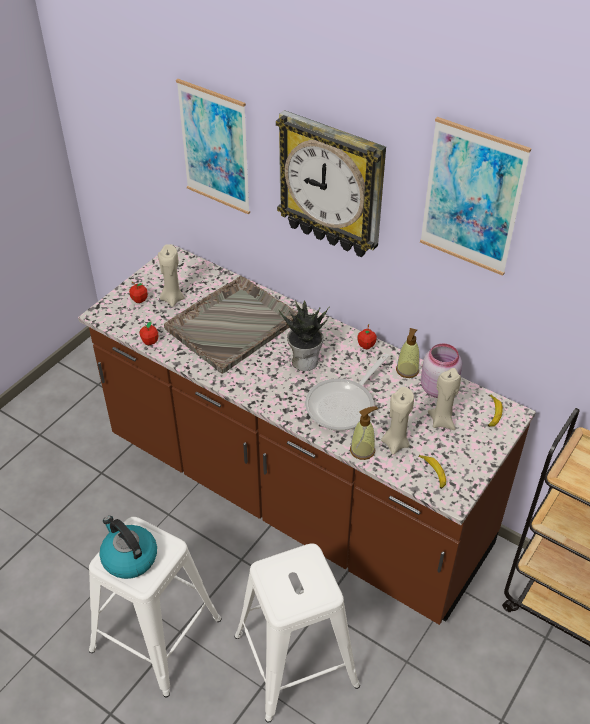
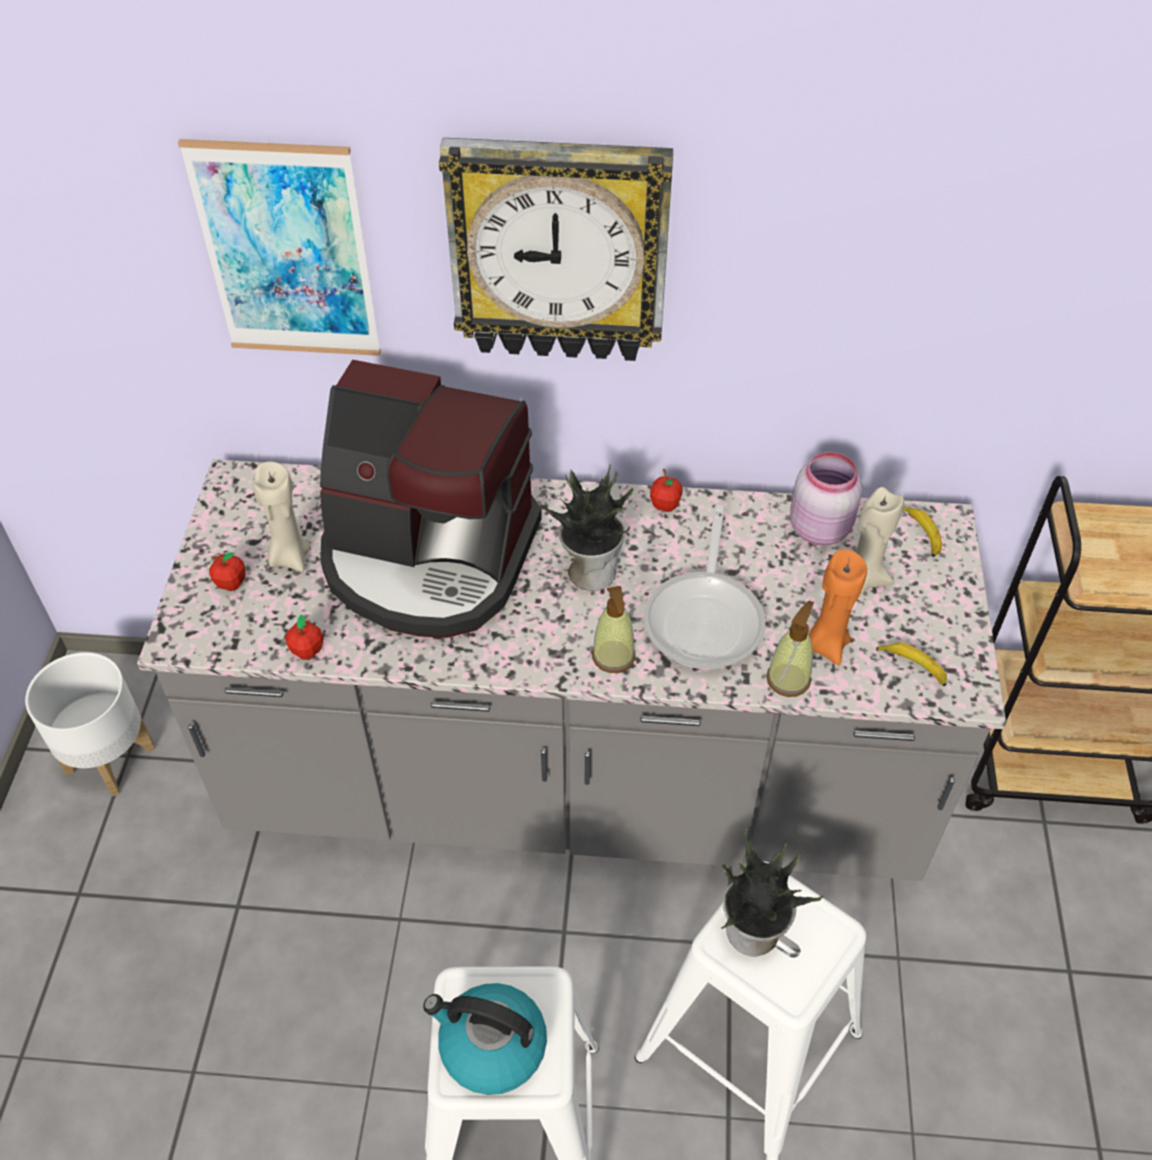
camera: 30 degrees left, 5 degrees up
brown counter [78,244,536,625] -> grey counter [137,459,1006,881]
grey tray [164,276,298,374] -> coffee machine [320,360,542,638]
beige candle [381,387,414,455] -> orange candle [809,549,867,665]
soap dispenser [396,328,420,378] -> soap dispenser moved to [592,586,636,673]
picture [420,117,531,276] -> none
none -> white planter [25,652,155,796]
none -> potted plant [721,829,824,957]

